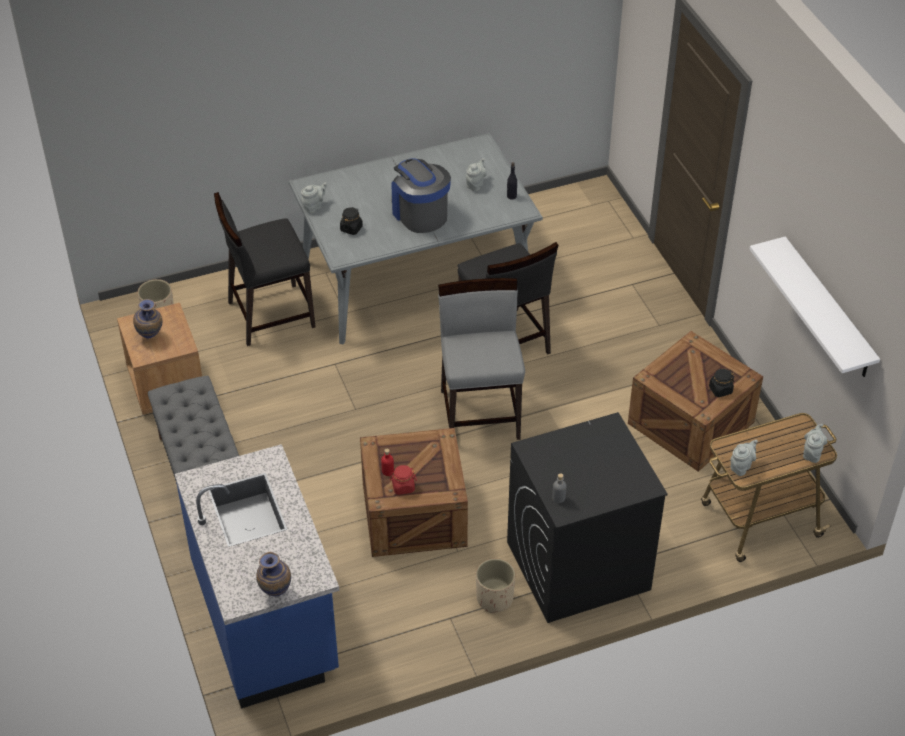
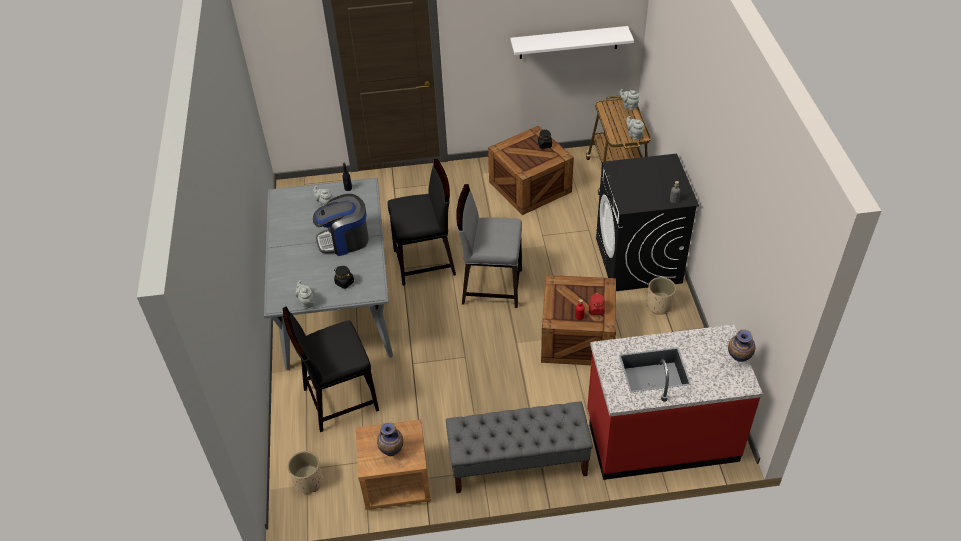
camera: 75 degrees left, 0 degrees up
blue counter [175,444,339,709] -> red counter [587,324,763,480]
black chair [214,192,316,346] -> black chair turned 75 degrees clockwise [283,307,379,432]

